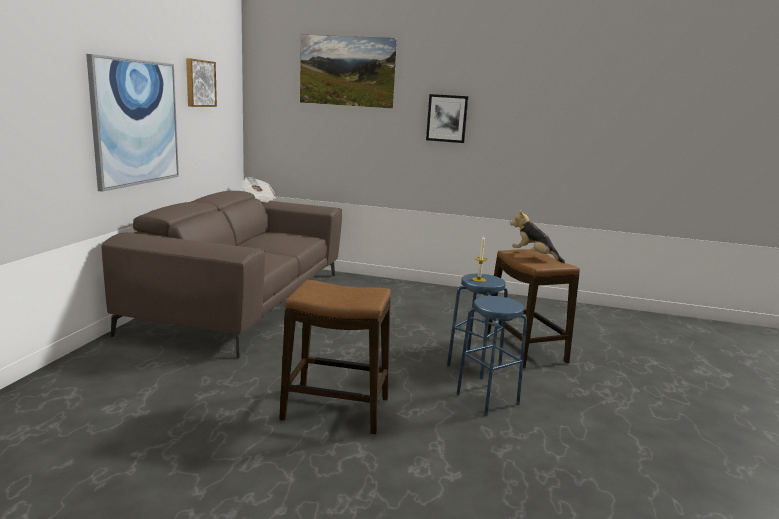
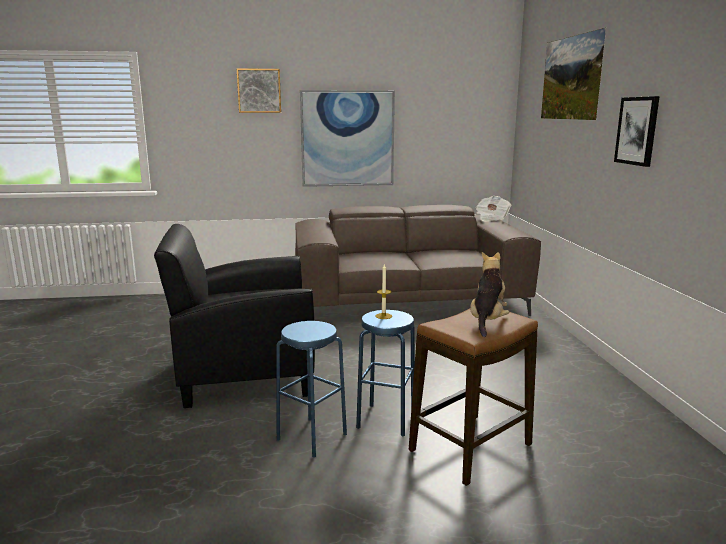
camera: 70 degrees right, 0 degrees up
picture [186,58,217,107] -> picture moved to [237,68,281,113]
stool [279,280,391,434] -> black armchair [154,224,315,408]

